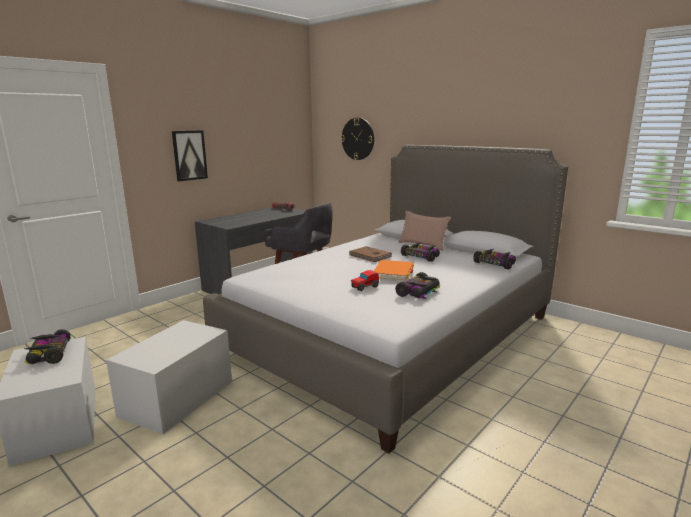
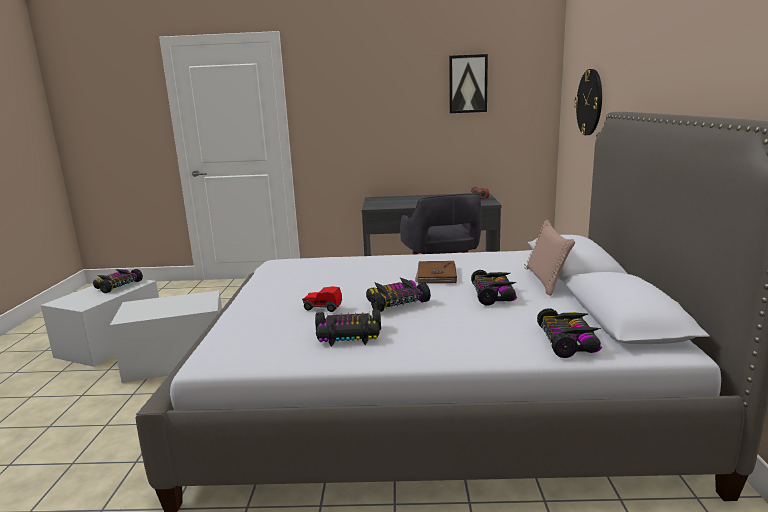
camera: 50 degrees right, 0 degrees up
picture [172,130,208,181] -> picture moved to [449,54,488,113]
orange book [374,260,414,280] -> toy car [366,278,431,312]

